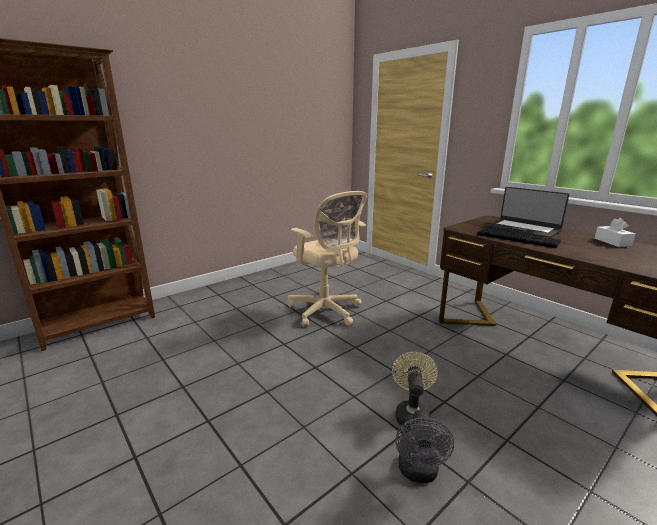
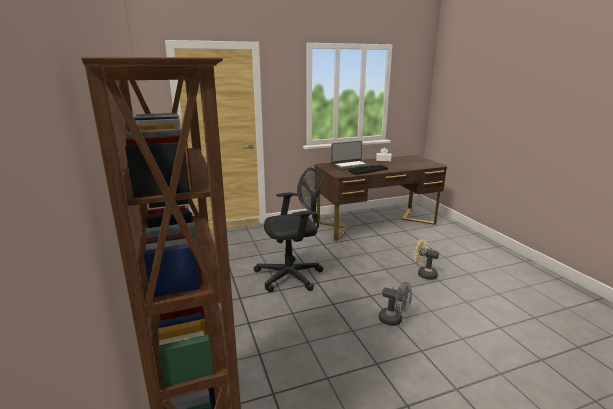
camera: 70 degrees left, 0 degrees up
beige office chair [287,191,368,327] -> black office chair [254,167,325,292]
grey fan [395,410,454,483] -> grey fan moved to [379,282,412,326]

